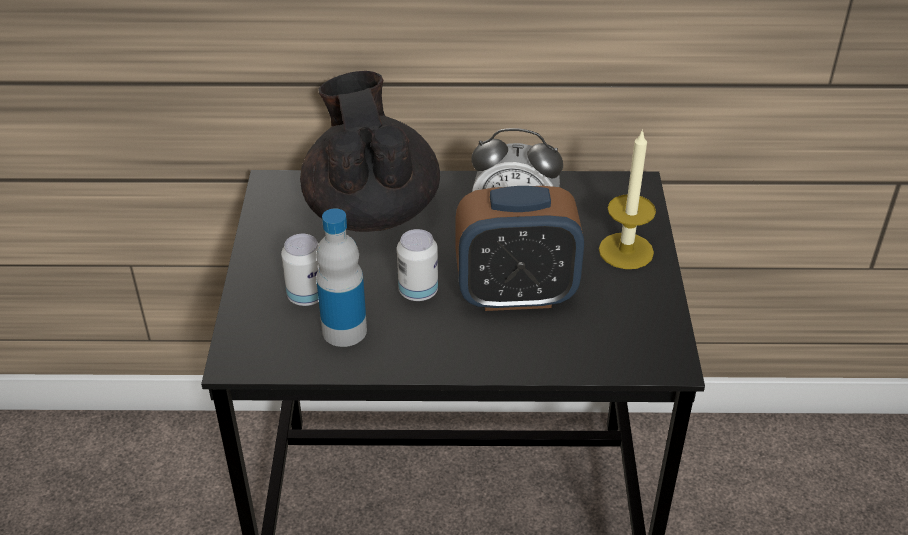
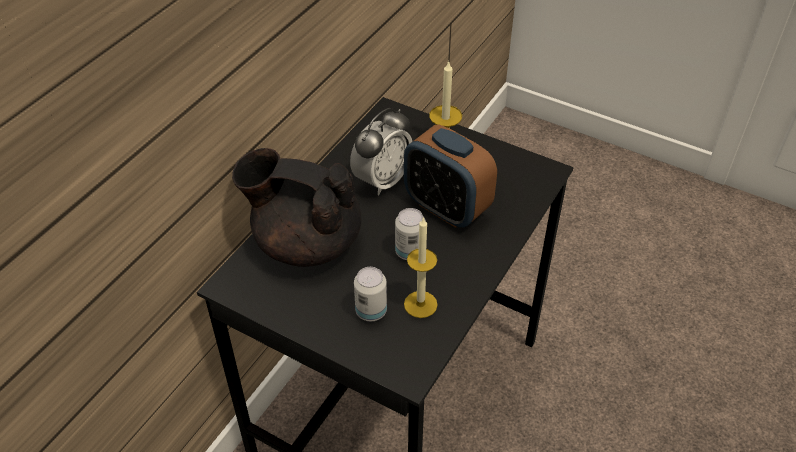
camera: 60 degrees left, 5 degrees up
bottle [316,208,367,347] -> candle [404,217,438,318]
alarm clock [456,186,584,311] -> alarm clock turned 105 degrees clockwise [404,124,497,228]

